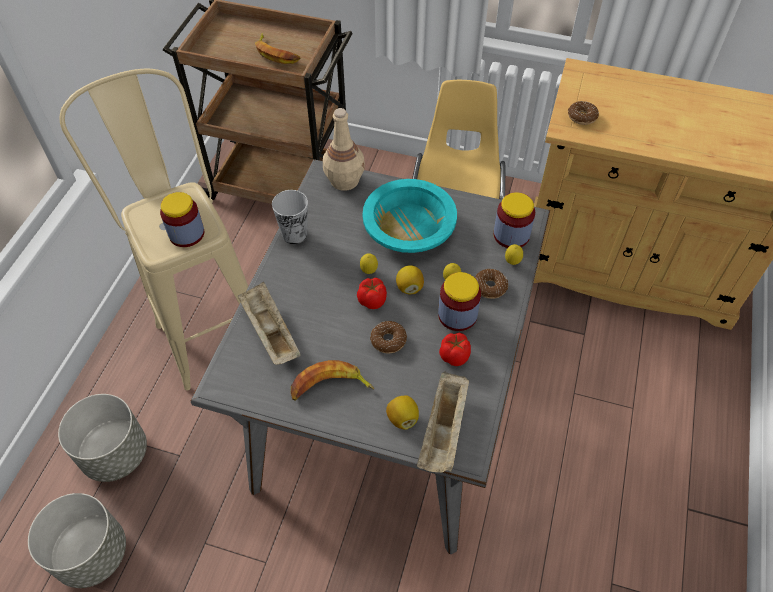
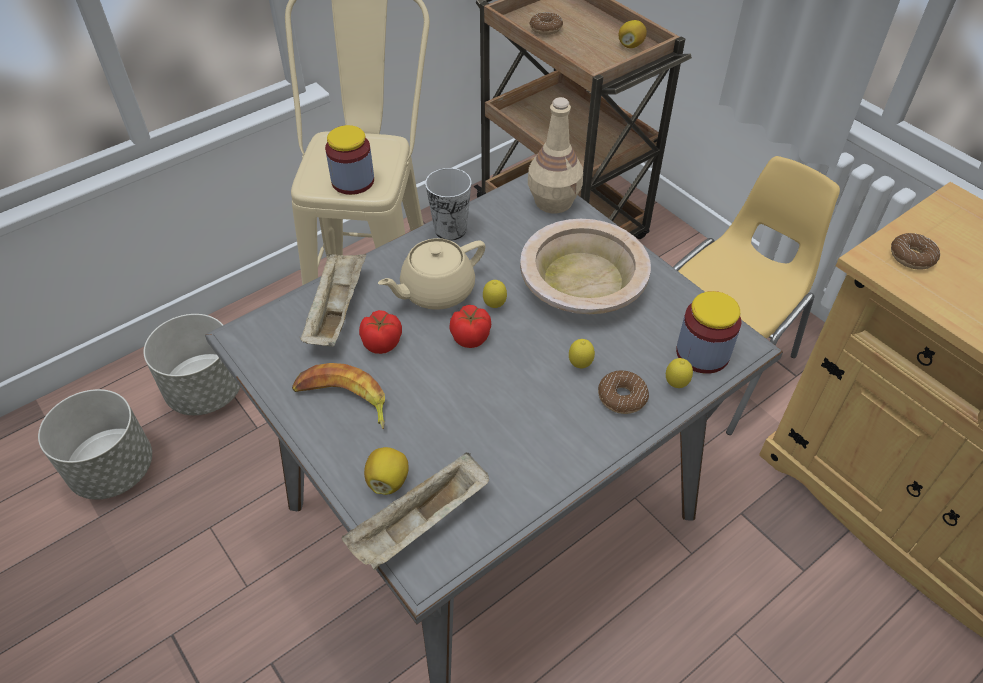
camera: 35 degrees right, 5 degrees down
banana [255,33,300,64] -> none
turquoise bowl [363,179,457,253] -> beige bowl [520,219,651,314]
donut [370,321,407,353] -> donut moved to [530,12,563,35]
lemon [396,265,424,294] -> lemon moved to [619,20,647,48]
jar [438,272,481,331] -> none
tomato [439,333,471,366] -> tomato moved to [359,310,402,354]
none -> beige teapot [378,238,485,310]

